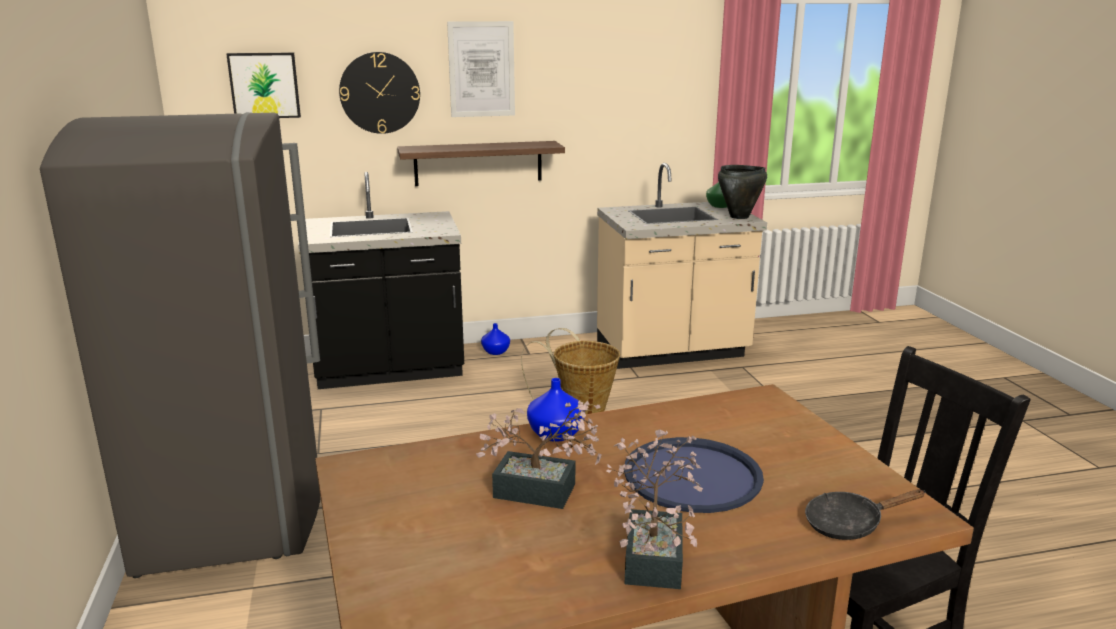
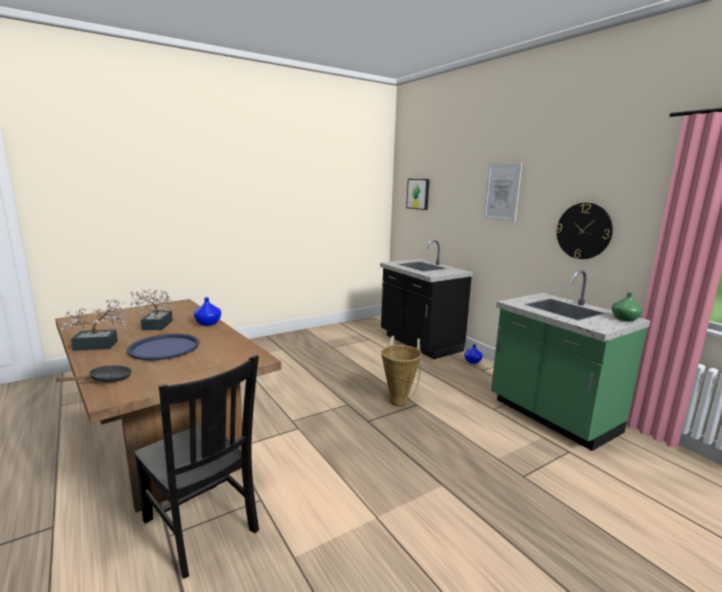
camera: 70 degrees right, 5 degrees down
grey fridge [40,112,320,578] -> none
wall clock [339,52,420,134] -> wall clock moved to [556,203,613,259]
shelf [397,141,565,186] -> none
beige counter [597,163,767,369] -> green counter [491,270,651,451]
black cooking pot [718,165,767,219] -> none
black frying pan [805,489,924,540] -> black frying pan turned 75 degrees clockwise [56,365,132,382]

